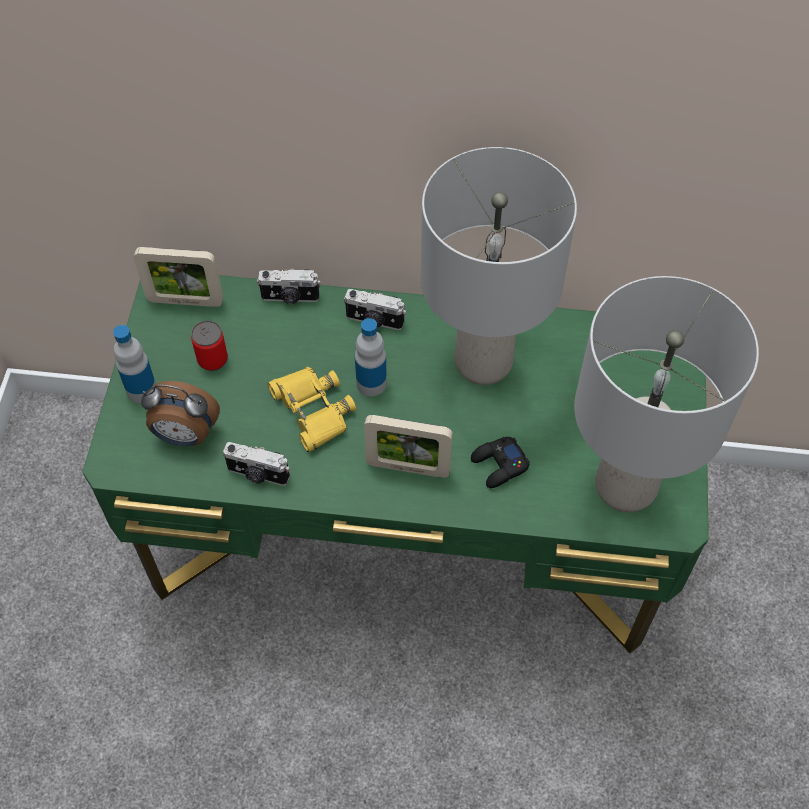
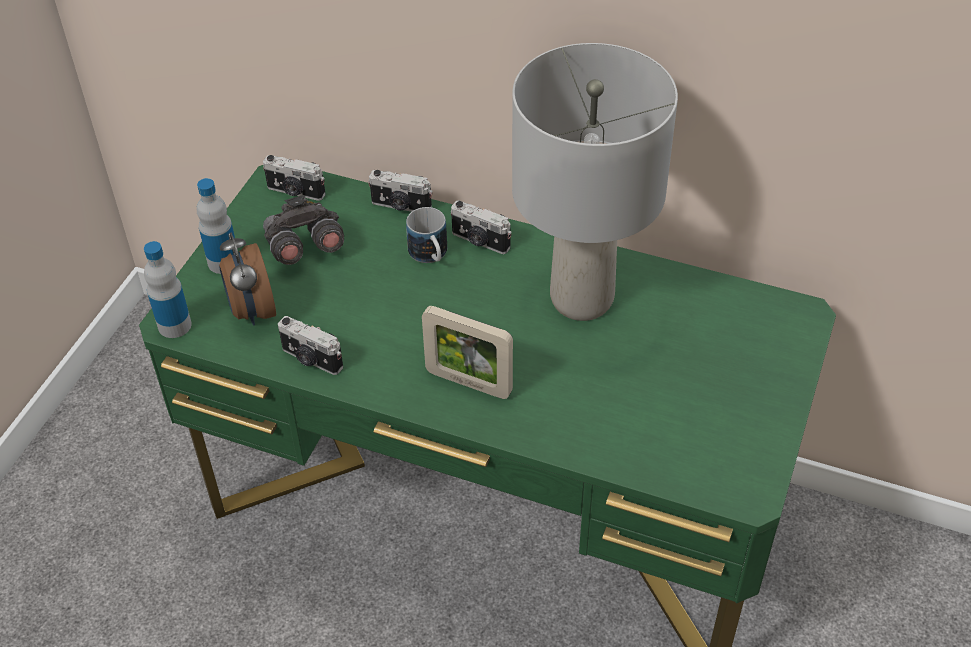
camera: 15 degrees right, 10 degrees down
picture frame [134,247,223,307] -> camera [263,155,326,201]
alarm clock [141,381,220,446] -> alarm clock turned 45 degrees clockwise [219,233,276,326]
can [191,321,228,371] -> grey binoculars [263,195,344,265]
yellow binoculars [267,367,356,452] -> none
bottle [355,318,387,396] -> bottle moved to [144,241,192,338]
black game controller [471,437,530,488] -> none
grey table lamp [574,276,759,512] -> none
none -> mug [406,207,447,263]

